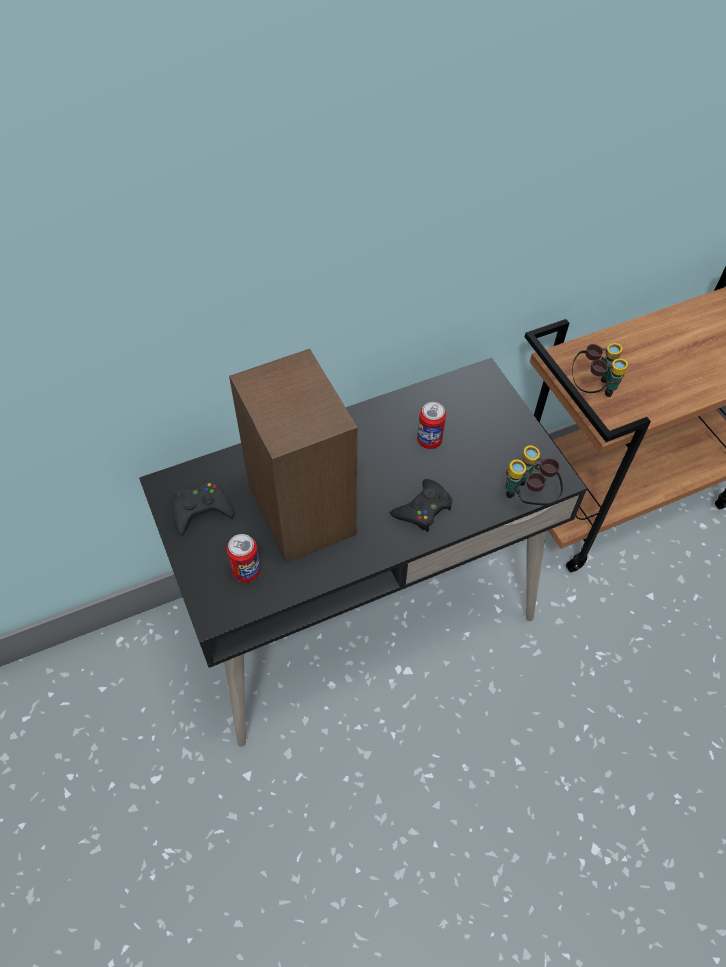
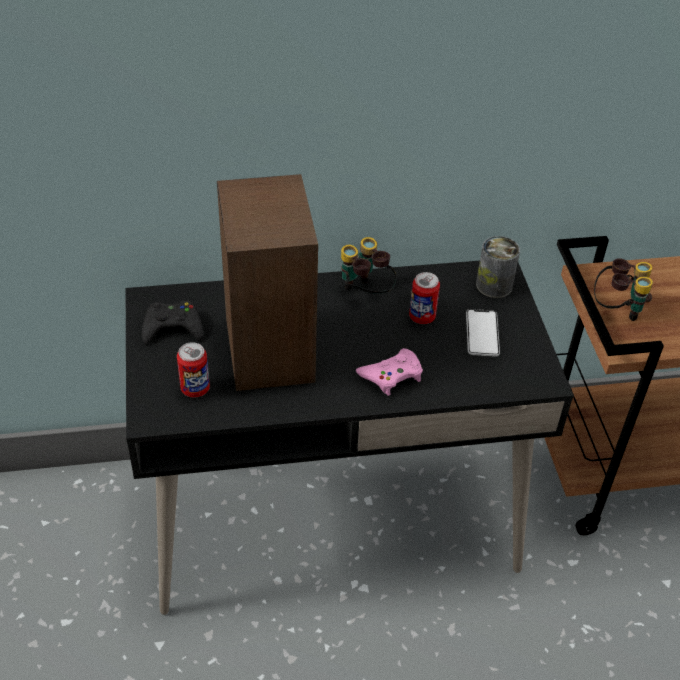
camera: 15 degrees right, 10 degrees down
black game controller [389,479,453,532] -> pink game controller [356,348,423,396]
binoculars [505,445,563,505] -> binoculars moved to [341,237,397,294]
none -> phone [466,309,500,357]
none -> can [476,236,520,298]

